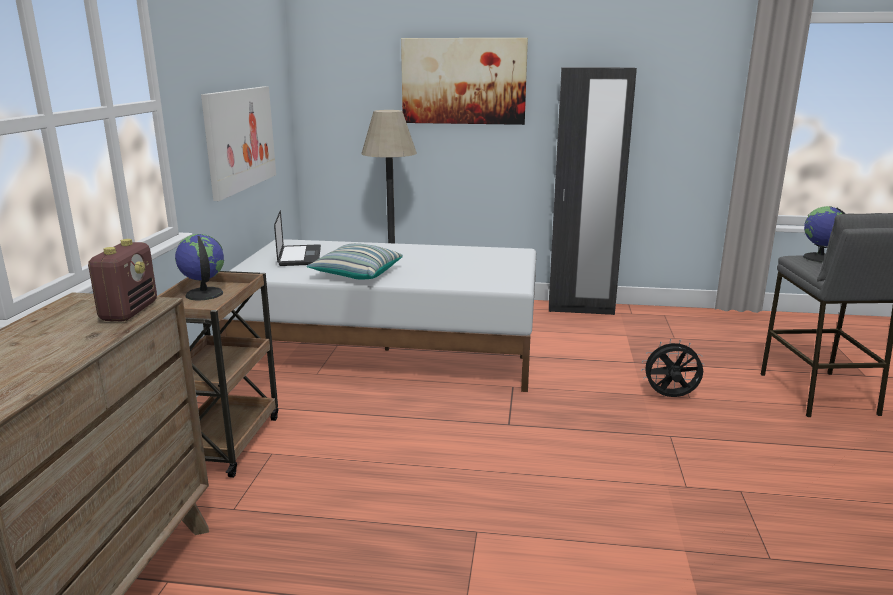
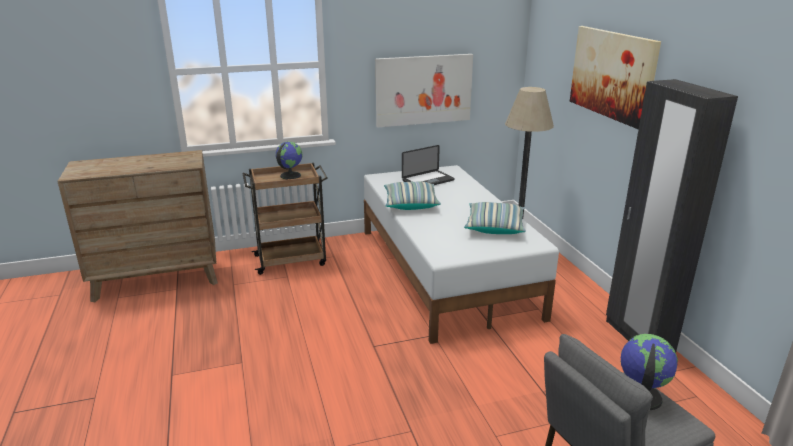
camera: 65 degrees right, 5 degrees up
radio [88,239,157,321] -> none
black fan [641,339,704,397] -> none
none -> pillow [464,202,526,234]

